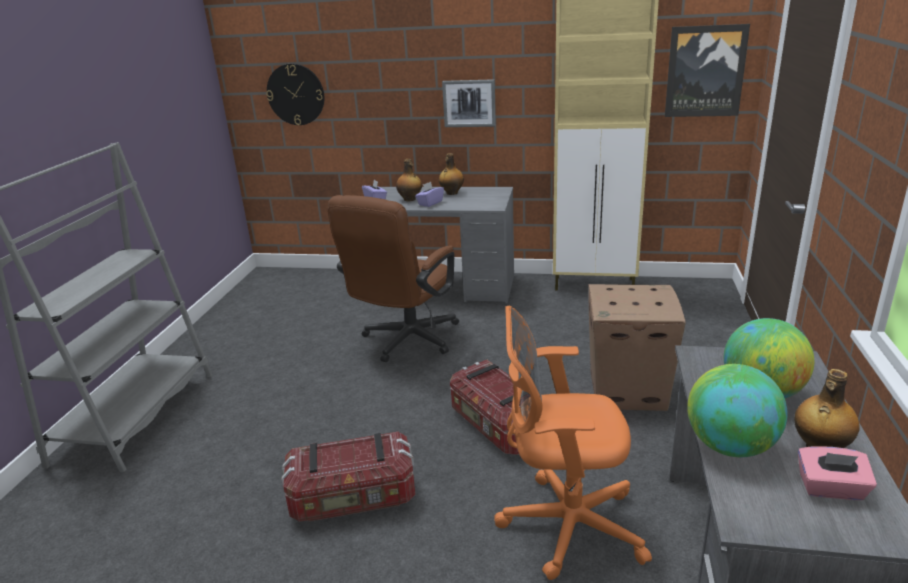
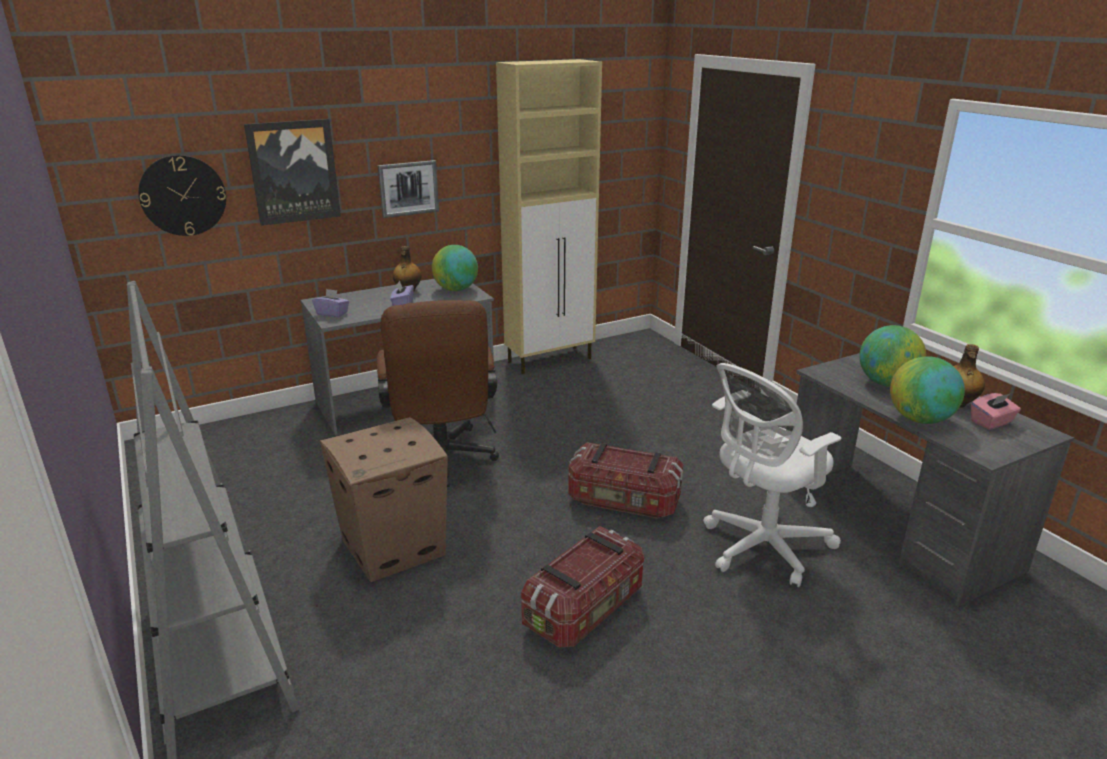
camera: 40 degrees left, 0 degrees up
bottle [396,159,422,202] -> none
orange office chair [494,306,652,580] -> white office chair [703,363,841,587]
cardboard box [588,284,686,411] -> cardboard box moved to [320,417,448,582]
picture [665,24,750,117] -> picture moved to [244,119,341,226]
none -> globe [432,245,478,291]

